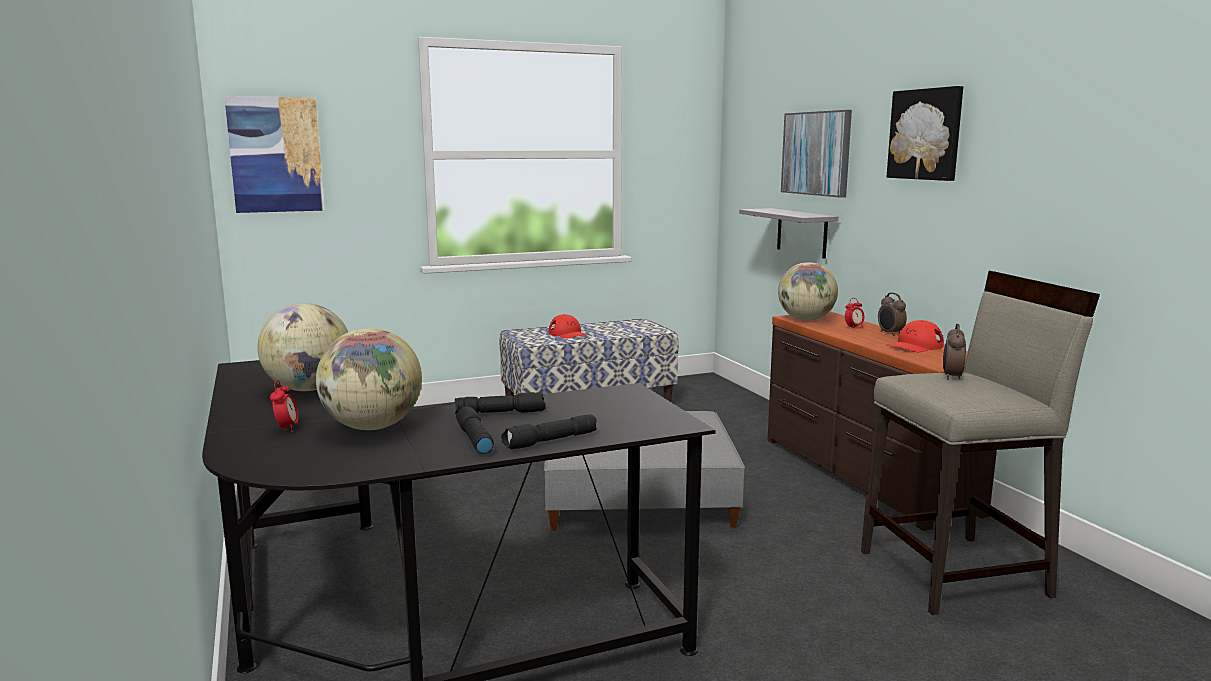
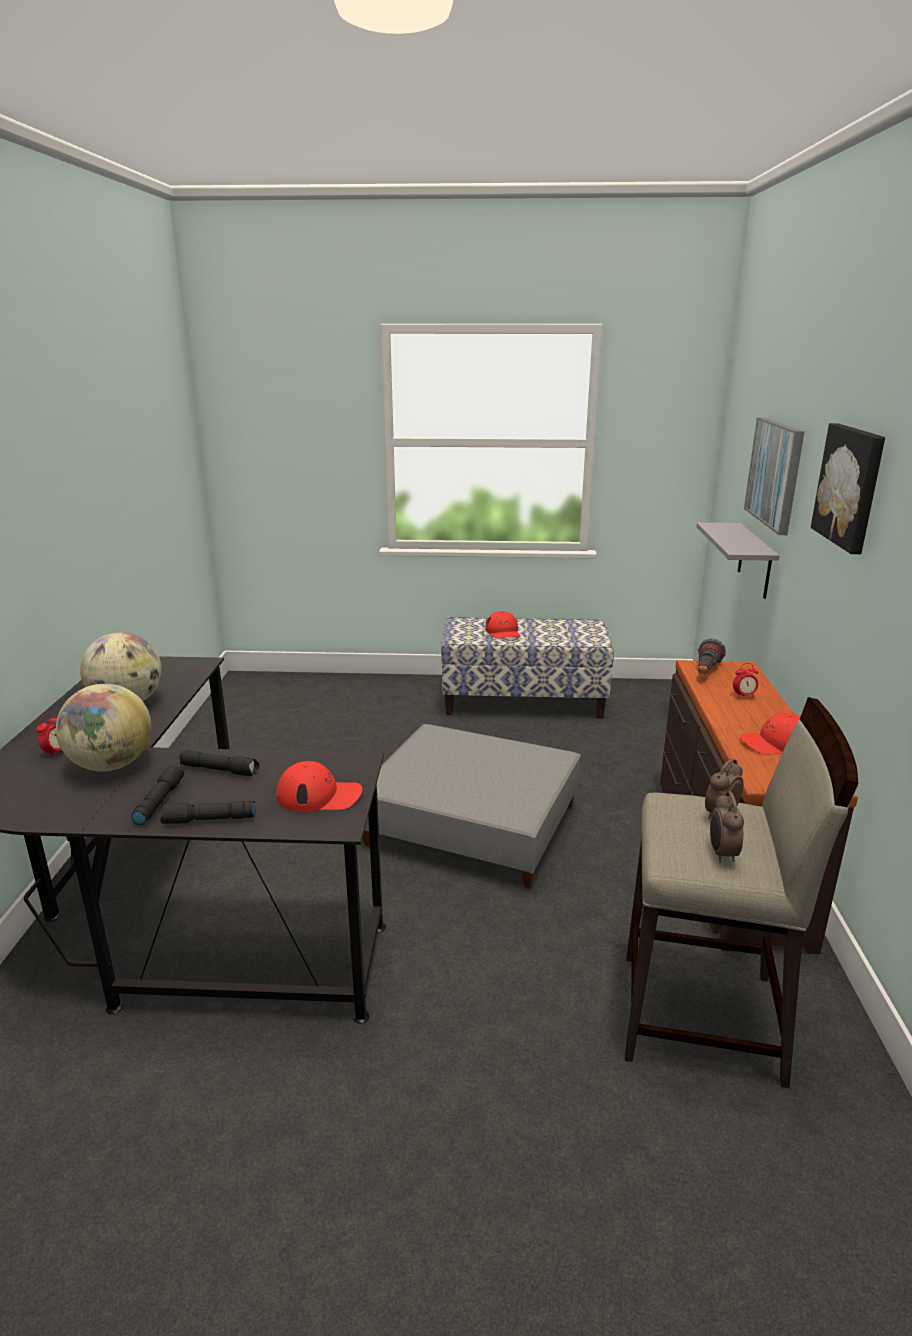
camera: 25 degrees right, 10 degrees up
picture [224,96,324,213] -> none
globe [778,262,838,321] -> flashlight [698,639,726,674]
alarm clock [878,292,907,336] -> alarm clock moved to [710,792,744,863]
none -> red cap [276,761,362,812]

